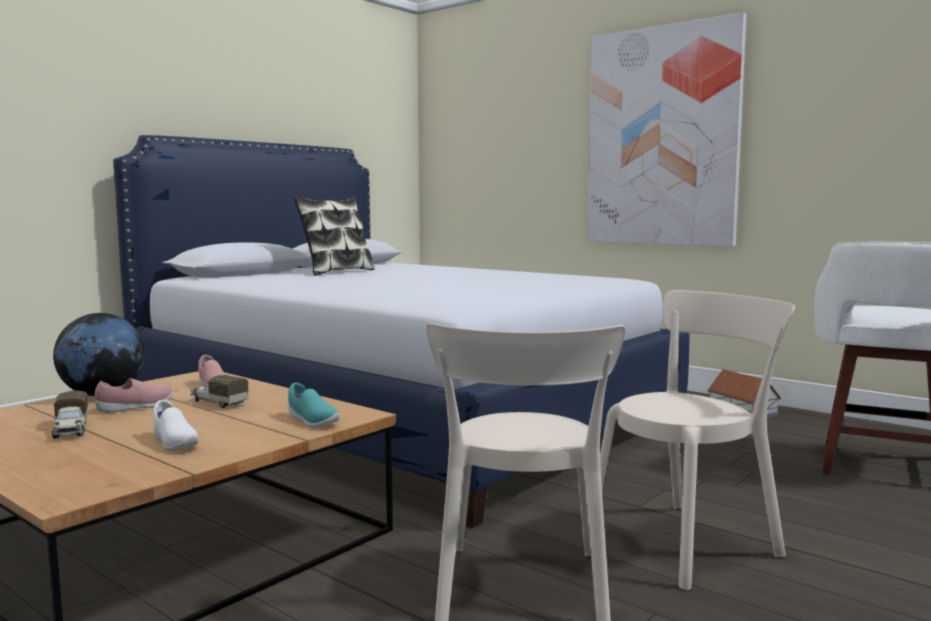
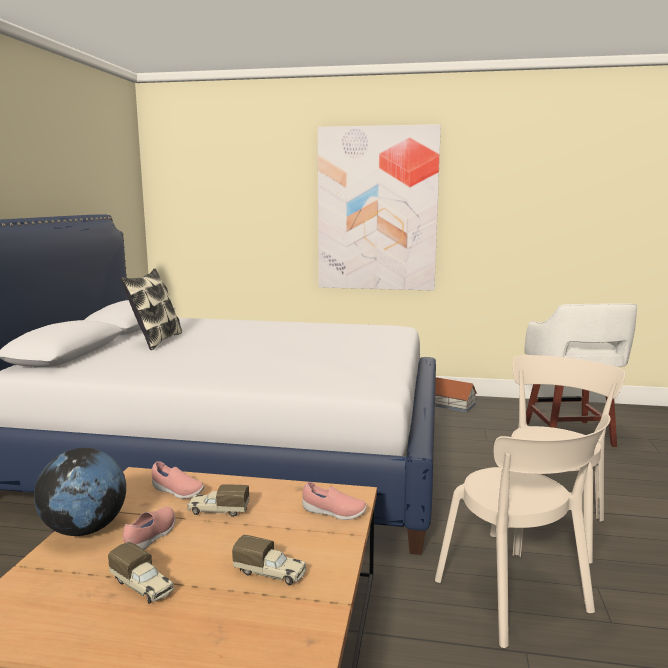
camera: 30 degrees left, 5 degrees up
white shoe [153,400,199,451] -> toy truck [232,535,306,586]
turquoise shoe [288,383,340,428] -> pink shoe [302,482,367,520]

